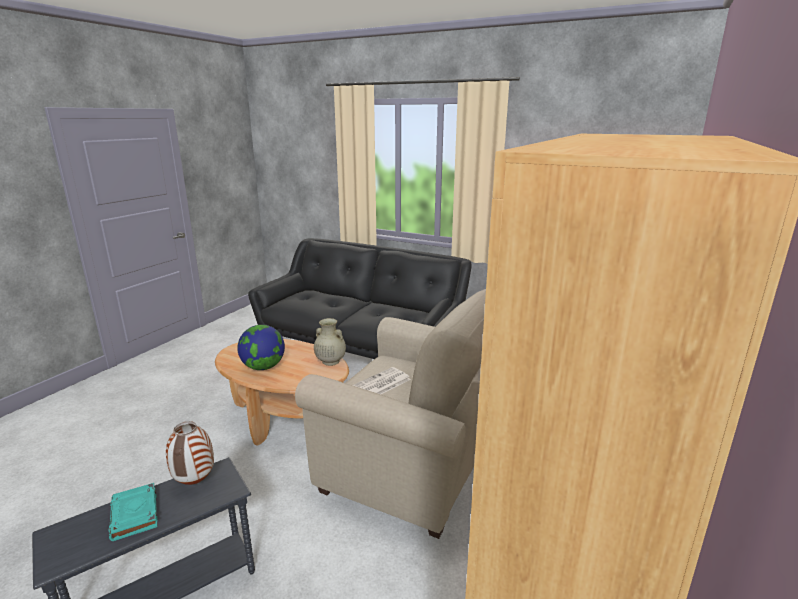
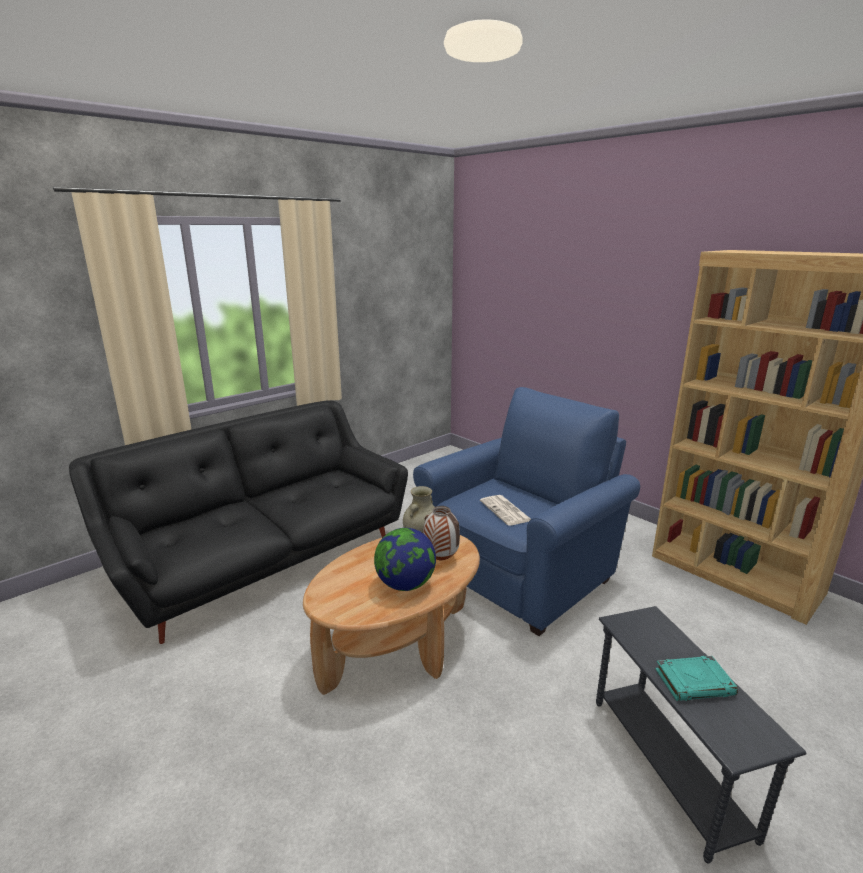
camera: 70 degrees left, 0 degrees up
vase [166,421,214,485] -> vase moved to [423,506,460,560]
beige armchair [295,289,486,539] -> blue armchair [413,387,640,636]

